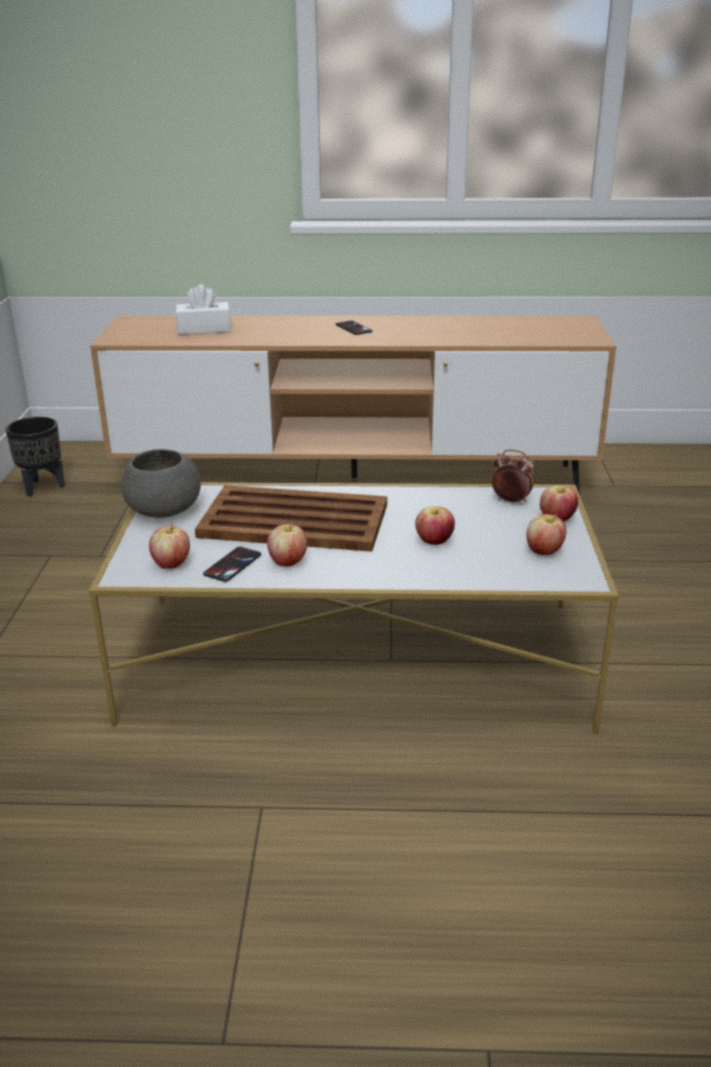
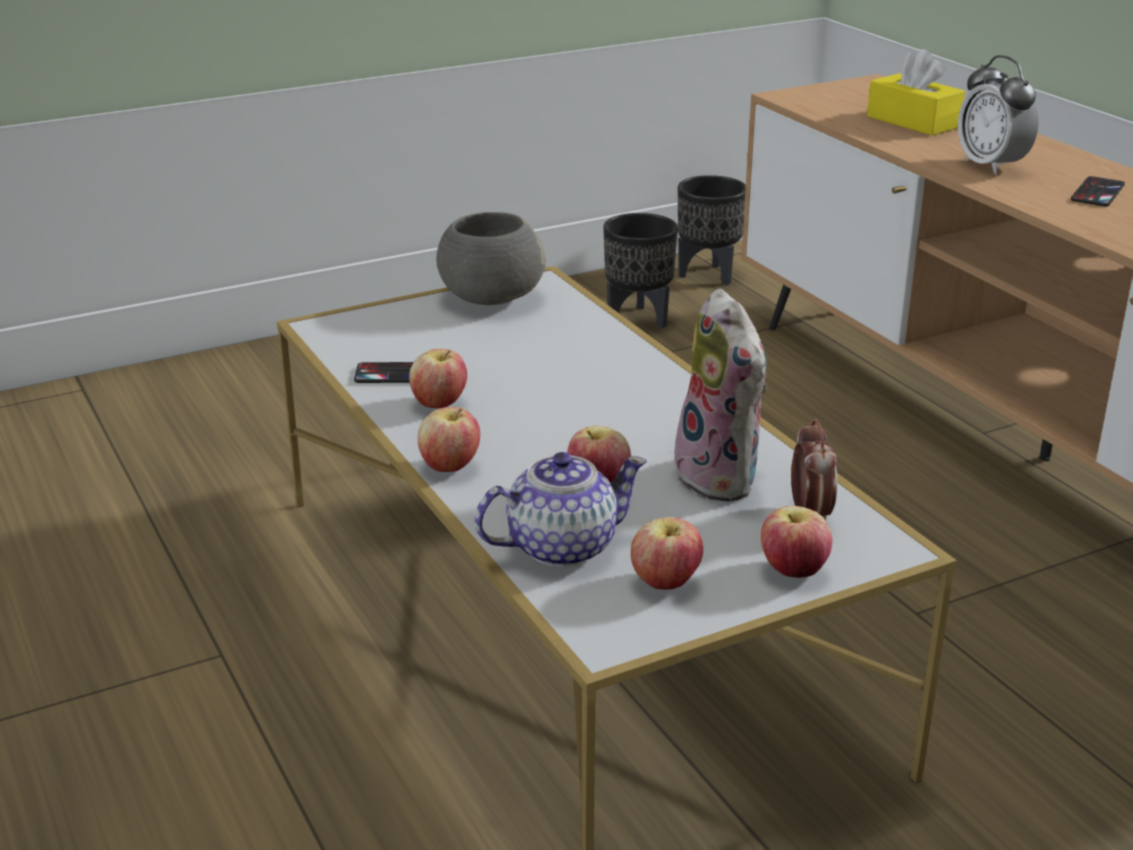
camera: 60 degrees right, 0 degrees up
apple [149,524,190,569] -> apple moved to [418,407,480,472]
white tissue box [176,284,231,335] -> yellow tissue box [867,49,965,135]
brown tray [195,485,387,552] -> none
none -> teapot [475,452,647,567]
none -> black planter [603,213,678,328]
none -> plush toy [668,289,767,502]
none -> alarm clock [958,55,1039,175]

